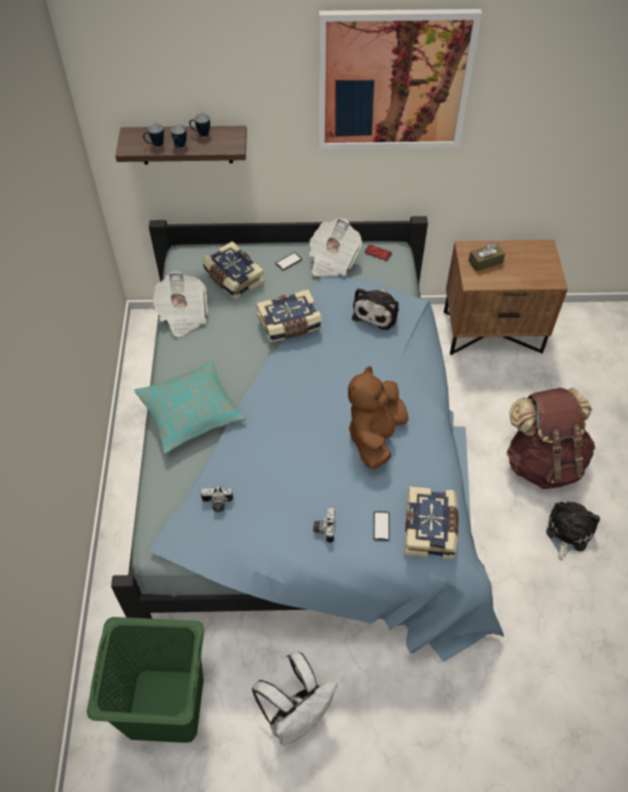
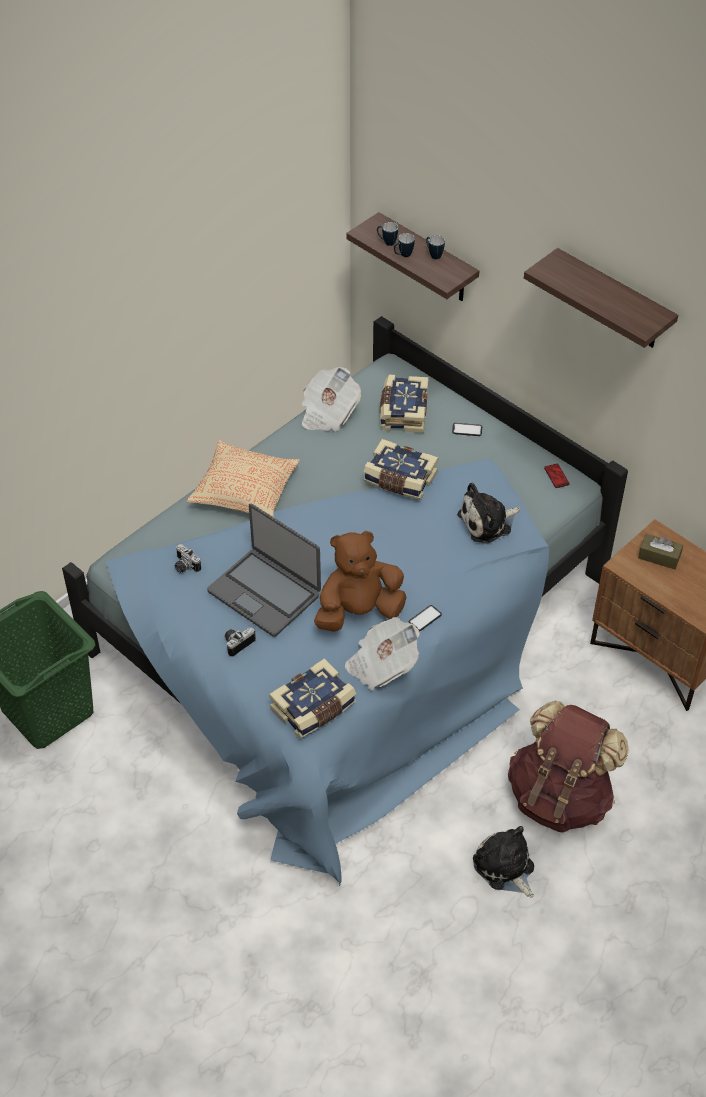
camera: 45 degrees right, 5 degrees down
turquoise pillow [134,360,246,454] -> beige pillow [187,440,300,517]
white backpack [252,651,337,745] -> none
newspaper [309,218,362,277] -> newspaper moved to [345,617,420,690]
picture [319,9,482,149] -> shelf [524,248,678,348]
phone [373,511,390,541] -> phone moved to [408,605,442,631]
plush toy [546,501,600,561] -> plush toy turned 105 degrees counterclockwise [473,826,534,897]
none -> laptop [207,503,321,637]

